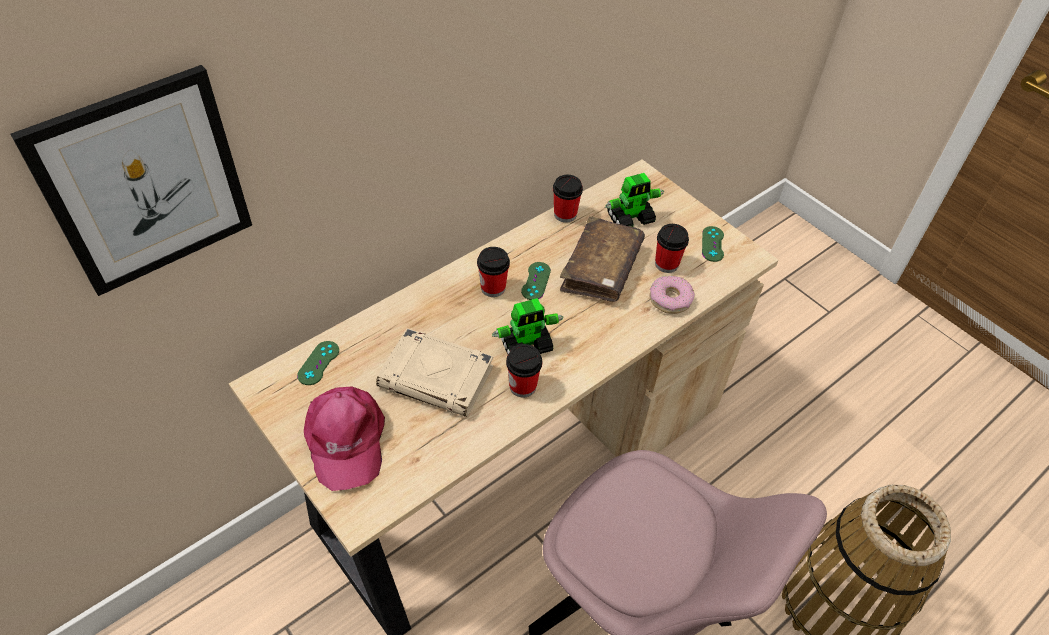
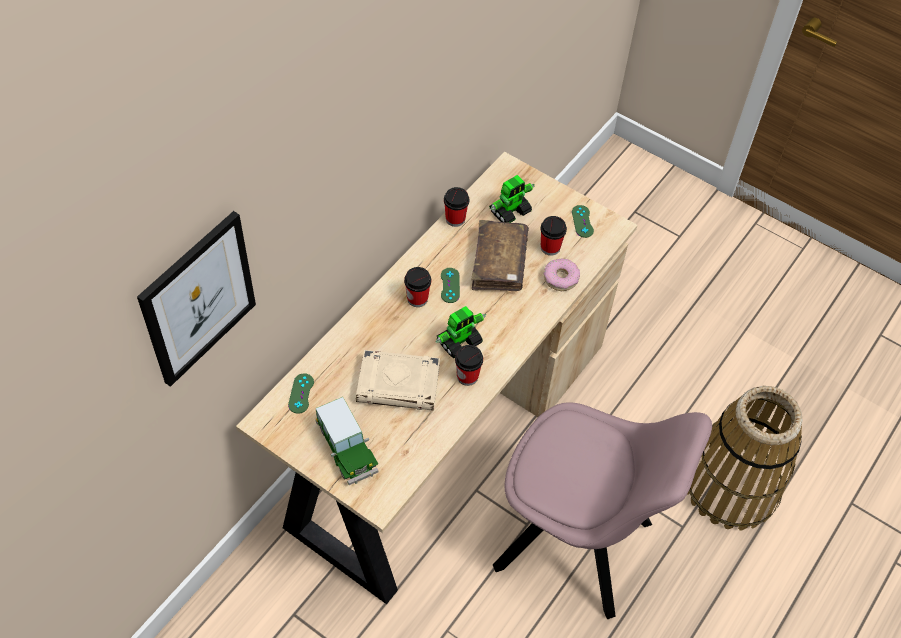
camera: 15 degrees left, 5 degrees up
pink cap [304,386,385,491] -> toy car [315,397,379,485]

